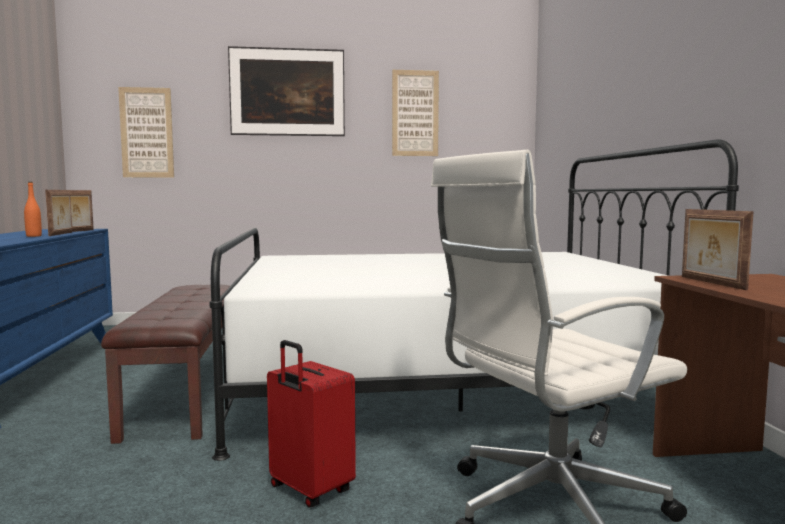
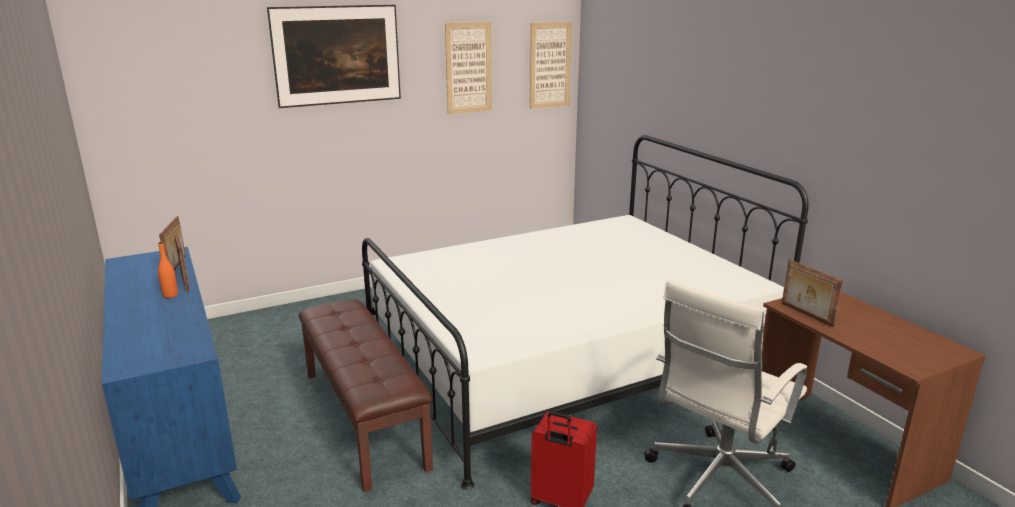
camera: 20 degrees left, 15 degrees up
picture [118,87,174,178] -> picture moved to [530,22,572,109]

